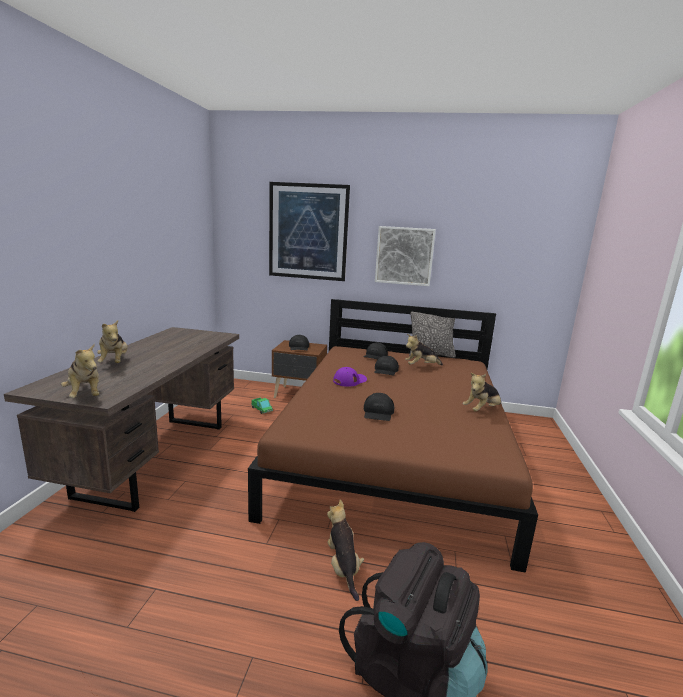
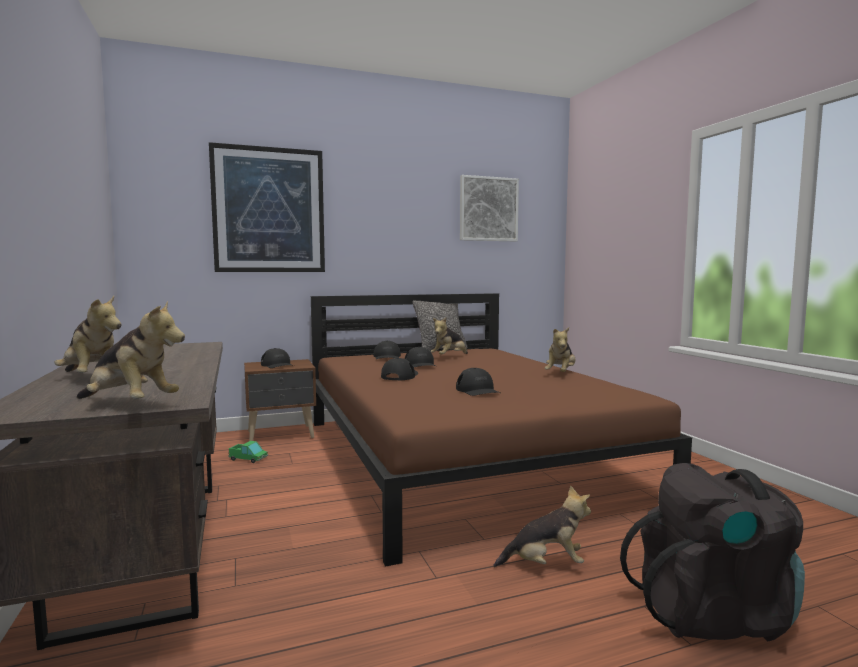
camera: 30 degrees left, 10 degrees down
plush toy [327,500,364,601] -> plush toy turned 135 degrees clockwise [493,485,591,567]
purple cap [333,367,367,387] -> black cap [381,358,418,381]
picture [375,226,436,286] -> picture moved to [460,175,519,241]

